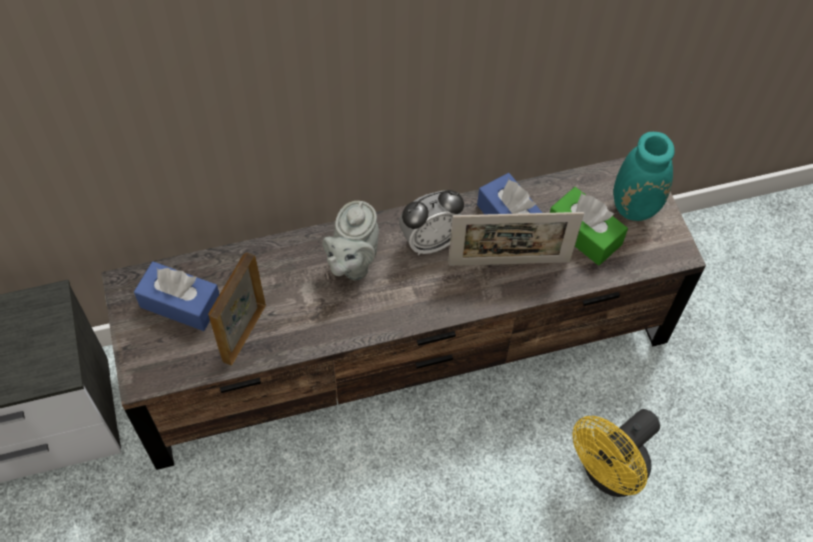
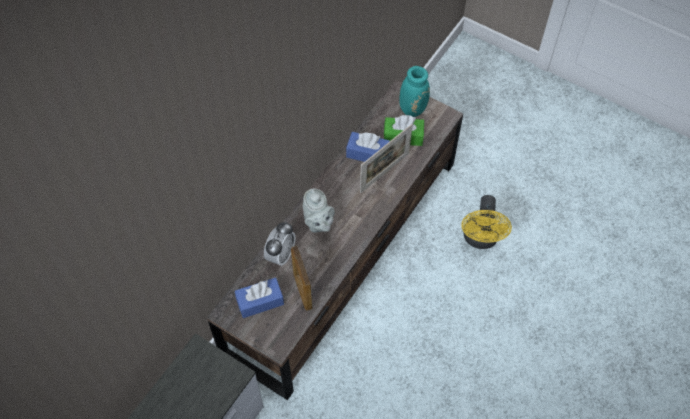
camera: 40 degrees left, 0 degrees up
alarm clock [399,190,464,255] -> alarm clock moved to [264,222,296,267]

